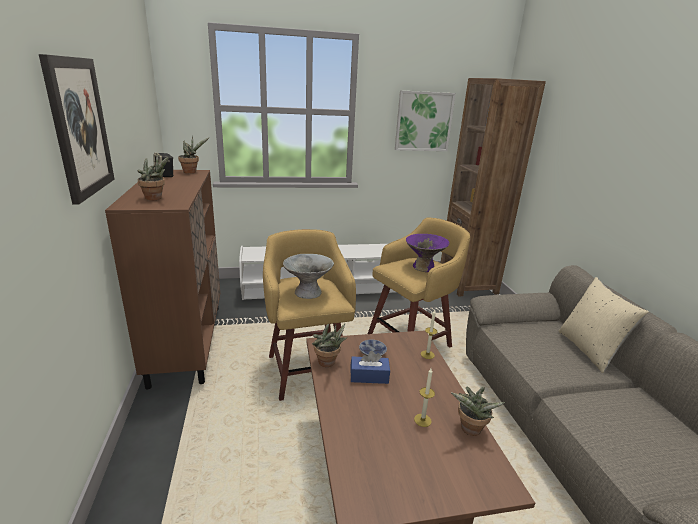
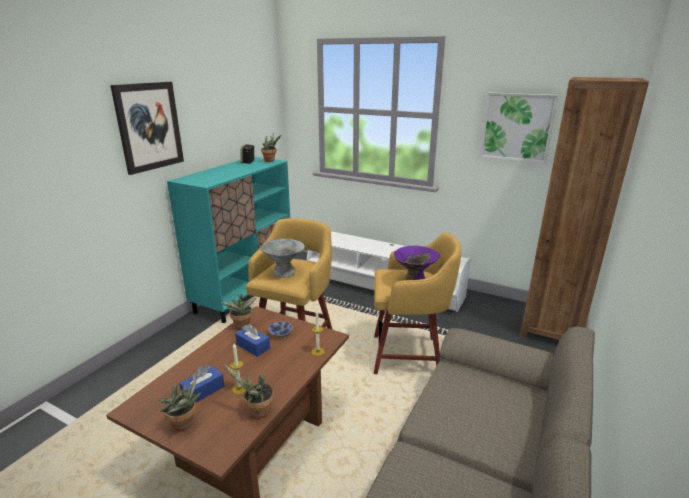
camera: 40 degrees right, 0 degrees up
brown cabinet [105,170,220,389] -> turquoise cabinet [167,157,290,323]
potted plant [137,154,169,200] -> potted plant moved to [159,377,201,431]
beige pillow [559,277,649,373] -> none
none -> blue tissue box [179,365,225,403]

